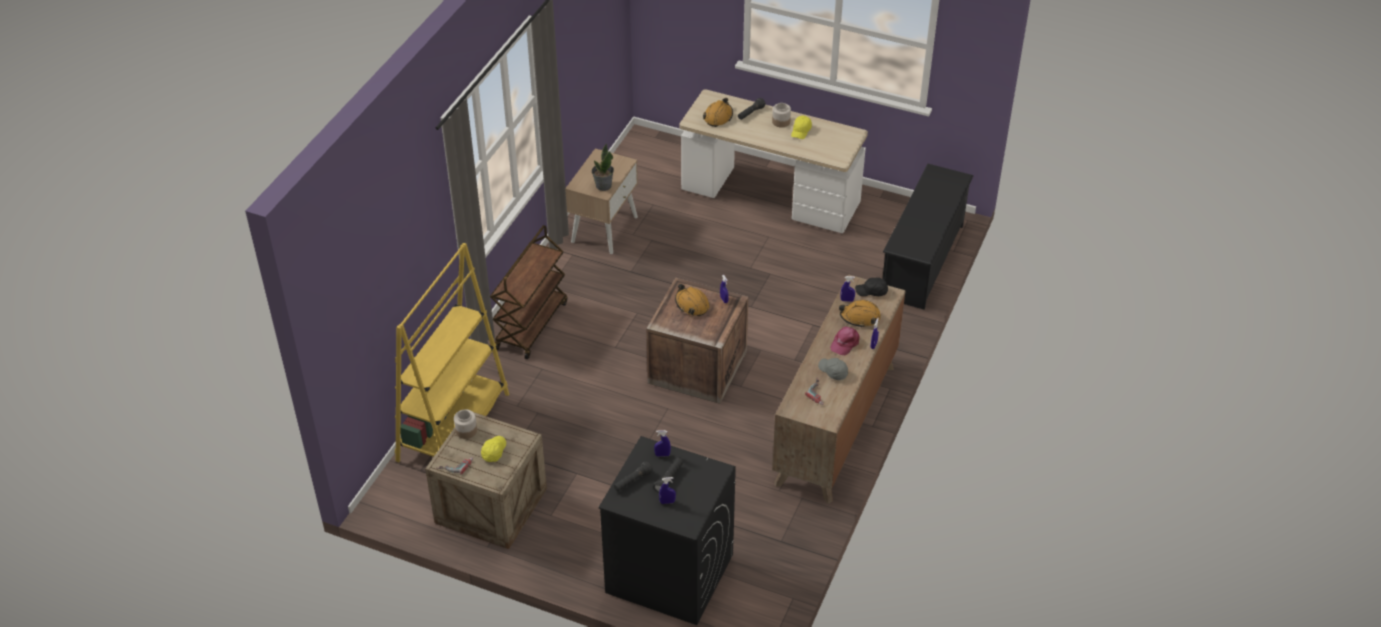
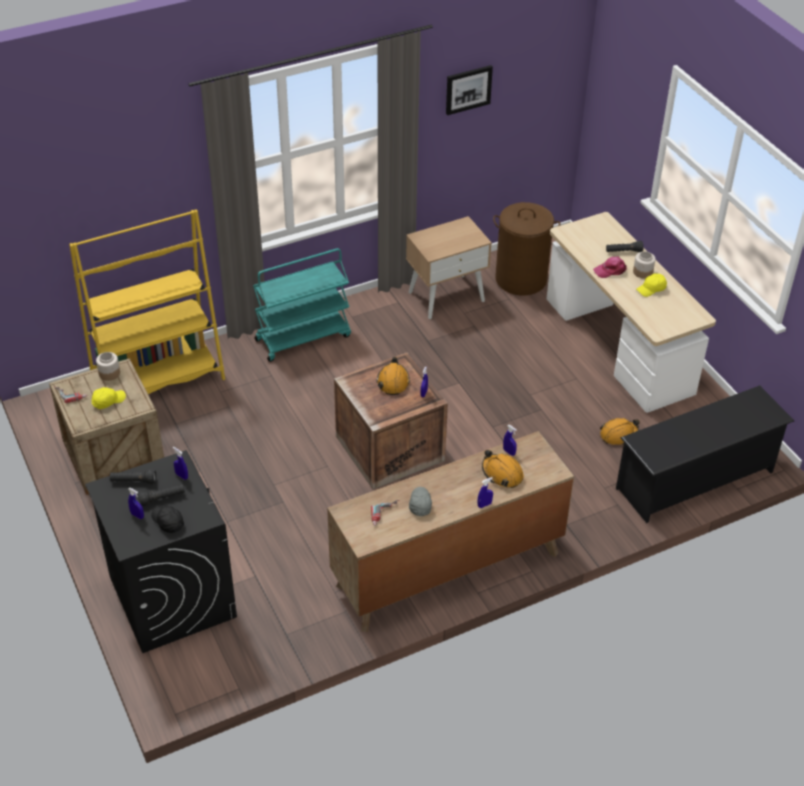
camera: 40 degrees right, 0 degrees up
brown cart [490,225,567,359] -> turquoise cart [253,248,351,362]
potted plant [592,143,614,191] -> none
orange hard hat [703,98,733,127] -> orange hard hat moved to [600,418,640,445]
pink cap [830,327,859,355] -> pink cap moved to [593,256,627,278]
black cap [855,277,888,296] -> black cap moved to [151,506,184,533]
none -> picture [446,65,493,115]
none -> brown laundry basket [493,202,560,295]

